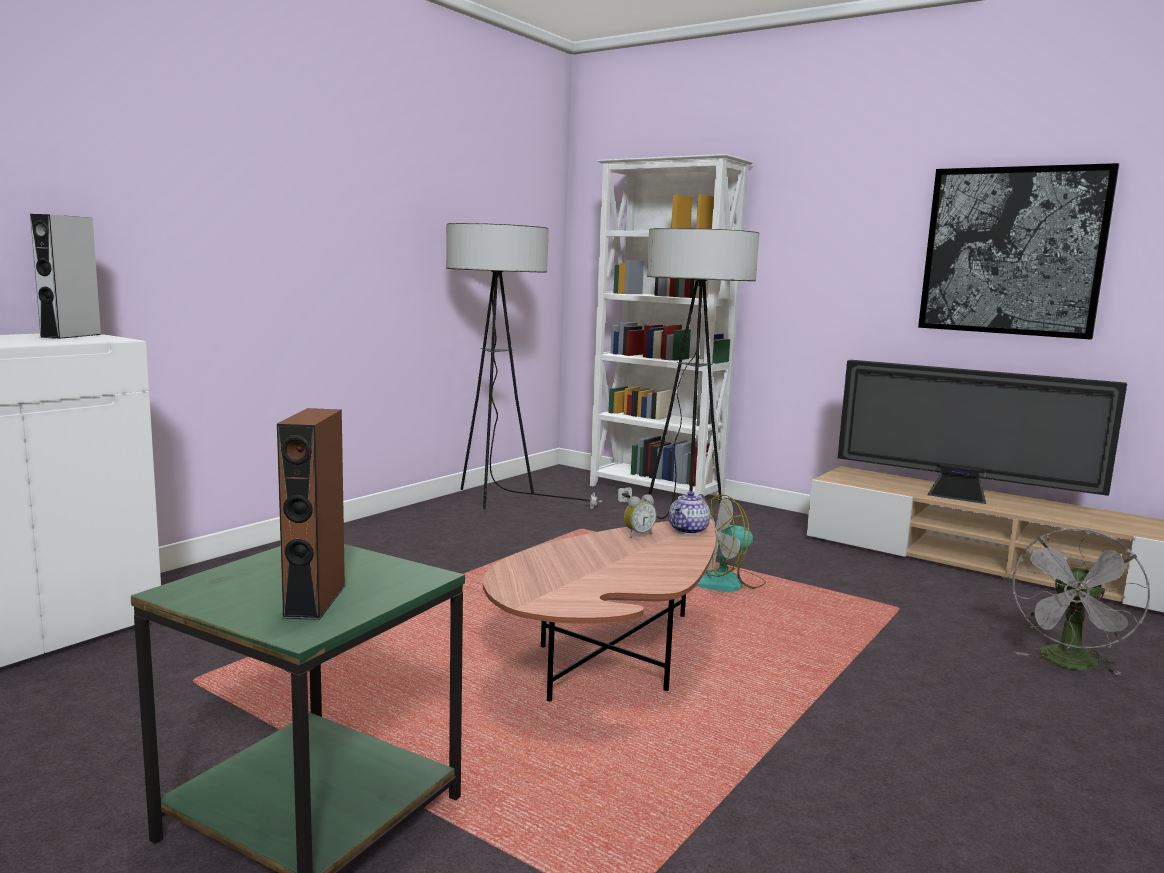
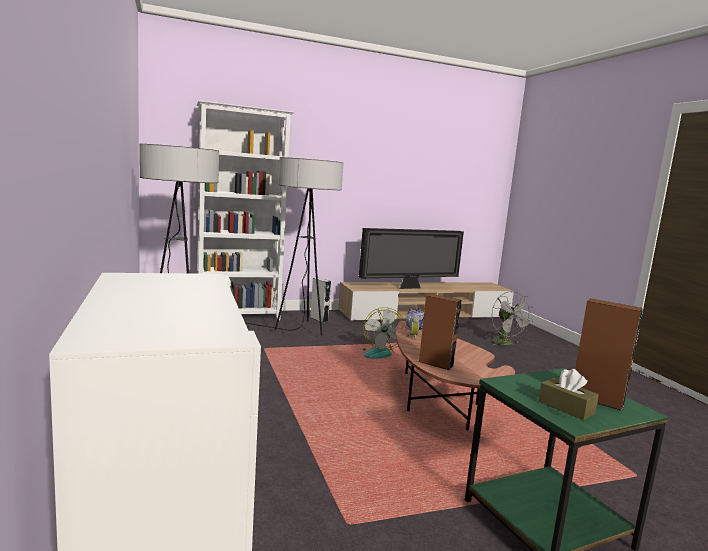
camera: 55 degrees left, 0 degrees up
grey speaker [30,214,102,339] -> grey speaker moved to [310,277,331,323]
picture [918,163,1119,339] -> none
none -> brown speaker [418,294,461,370]
none -> brown tissue box [538,369,599,420]

